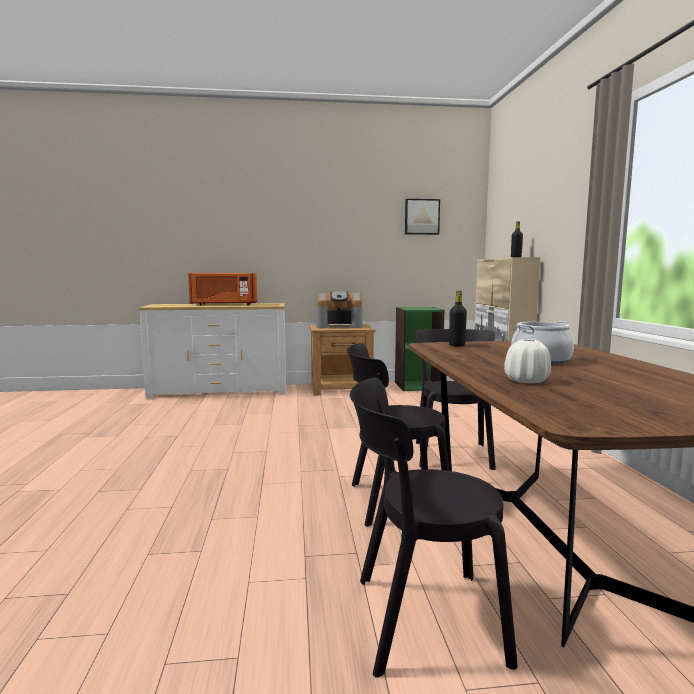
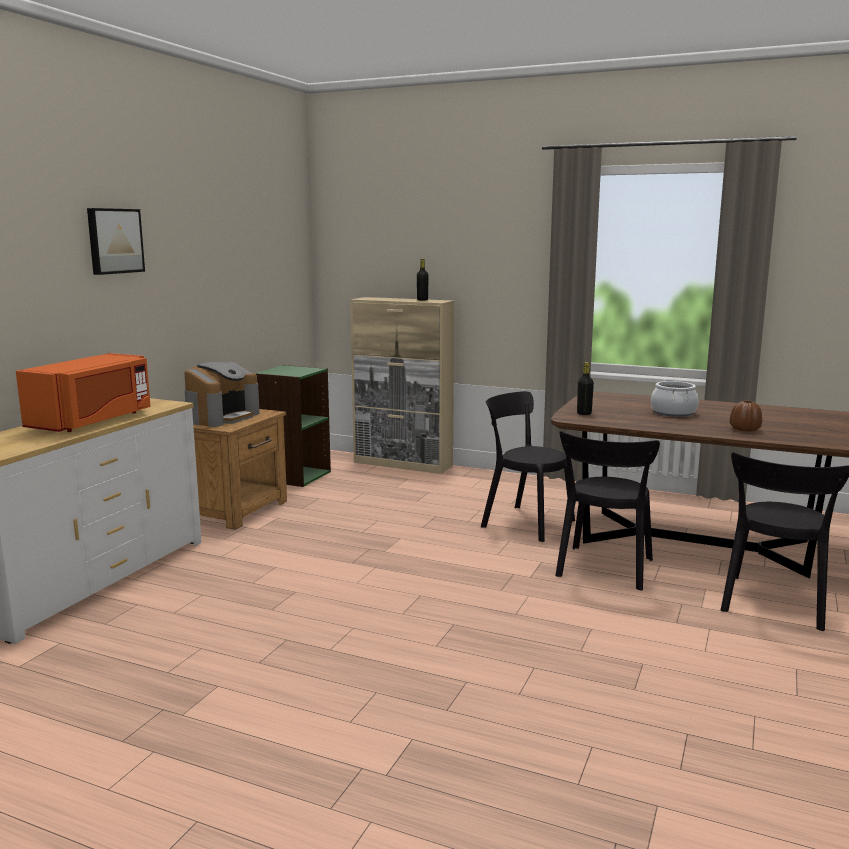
camera: 60 degrees left, 5 degrees up
picture [405,199,440,235] -> picture moved to [87,208,145,275]
white vase [504,339,551,383] -> brown vase [730,401,762,432]

